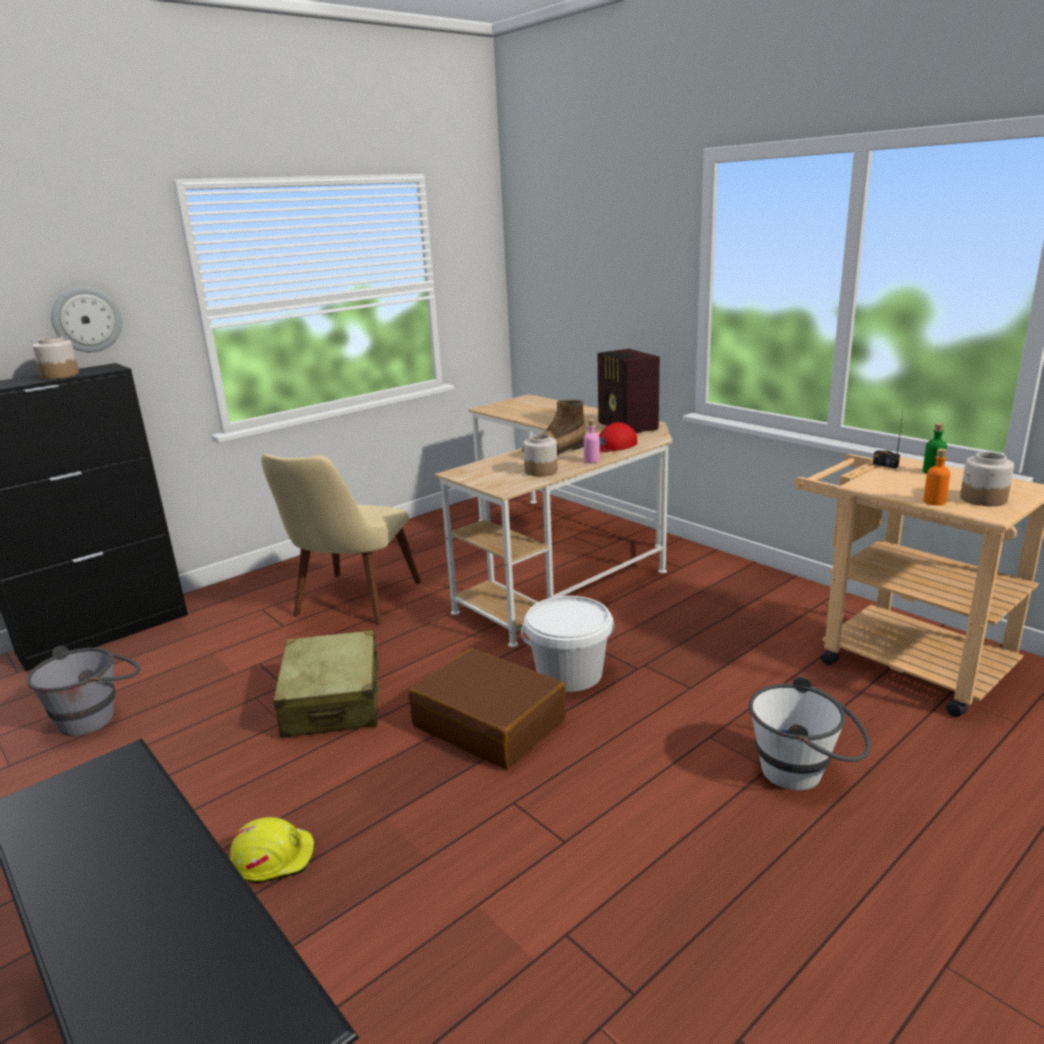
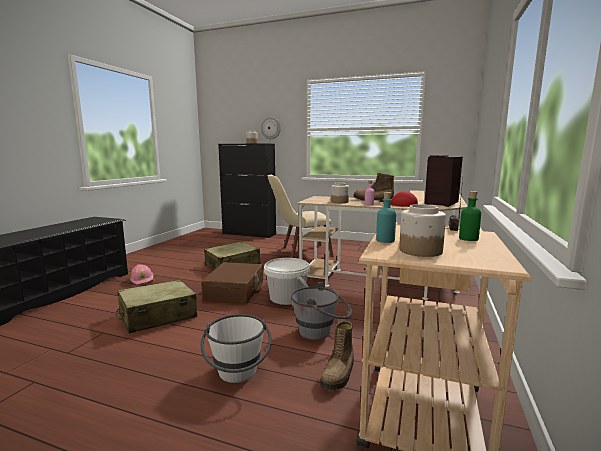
camera: 60 degrees right, 10 degrees down
grey bucket [26,646,140,736] -> grey bucket moved to [291,282,352,340]
yellow hard hat [230,817,315,883] -> pink hard hat [130,264,155,286]
orange bottle [923,448,950,506] -> turquoise bottle [376,192,396,243]
none -> beige suitcase [116,280,197,333]
none -> boot [320,321,354,390]

